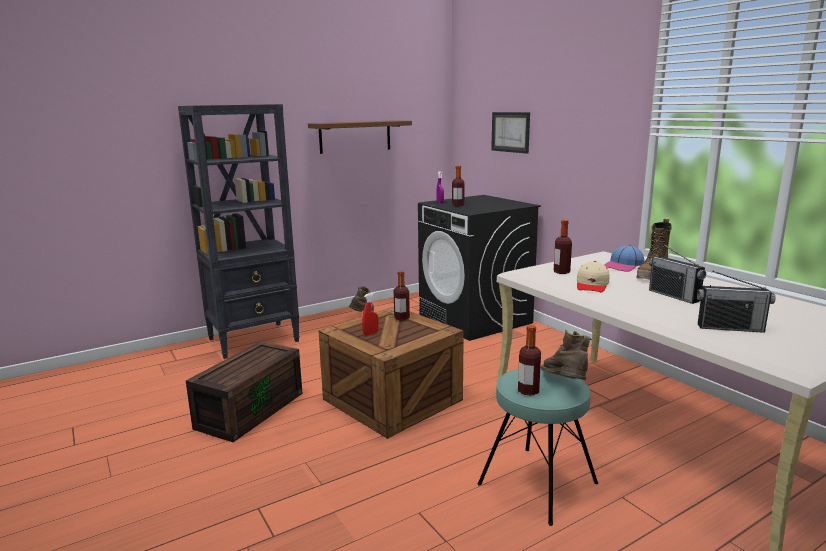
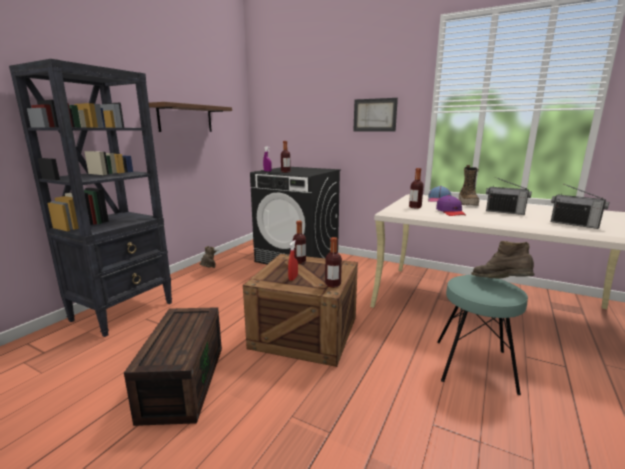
camera: 30 degrees left, 0 degrees up
picture [491,112,530,154] -> picture moved to [354,98,398,132]
bottle [518,325,541,396] -> bottle moved to [325,237,342,288]
beige cap [577,261,609,292] -> purple cap [436,195,466,216]
radio [697,271,775,333] -> radio turned 60 degrees clockwise [551,184,609,229]

